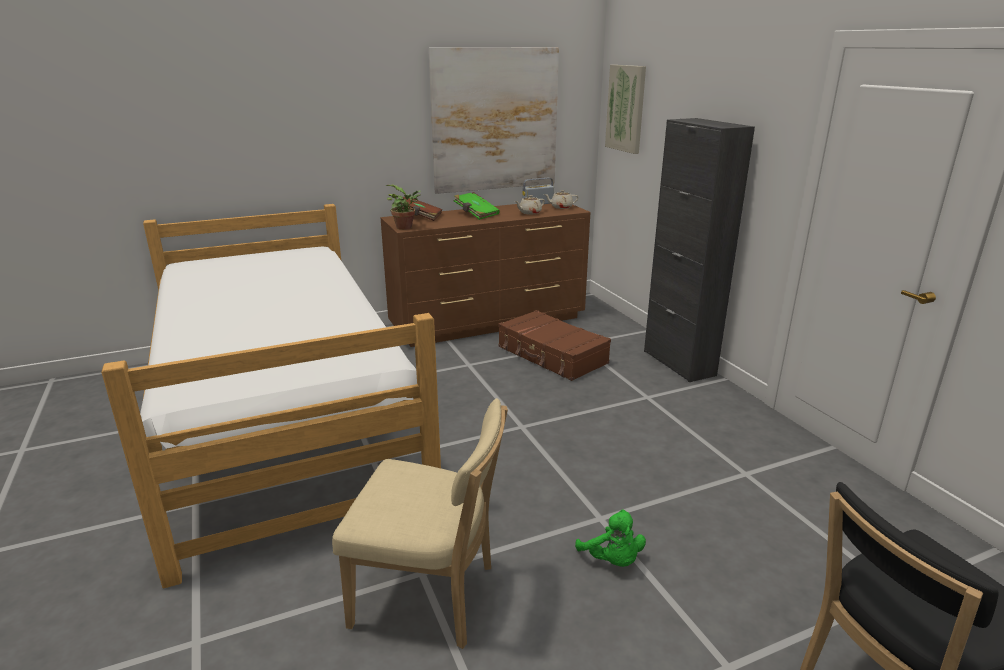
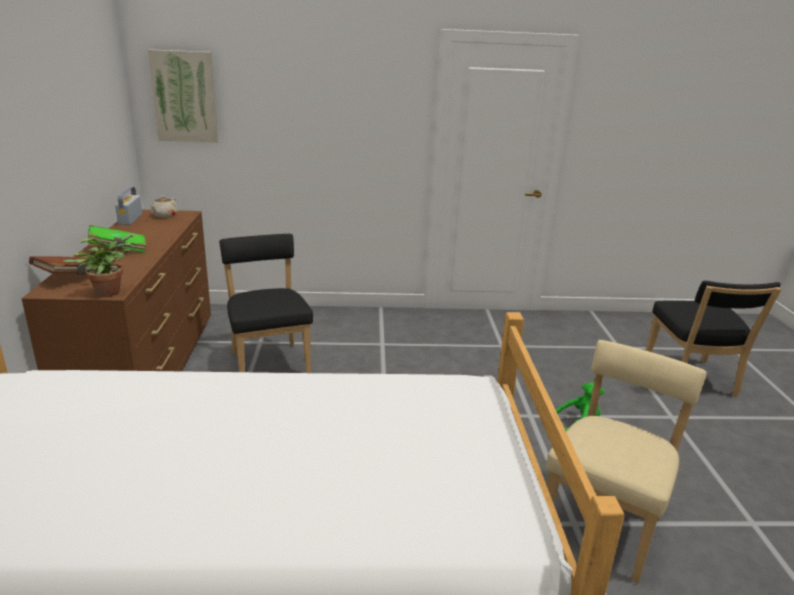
camera: 70 degrees left, 0 degrees up
picture [429,47,559,194] -> none
brown suitcase [498,310,611,381] -> black chair [219,234,313,373]
beige teapot [515,195,545,215] -> none
black cabinet [644,118,755,382] -> none

